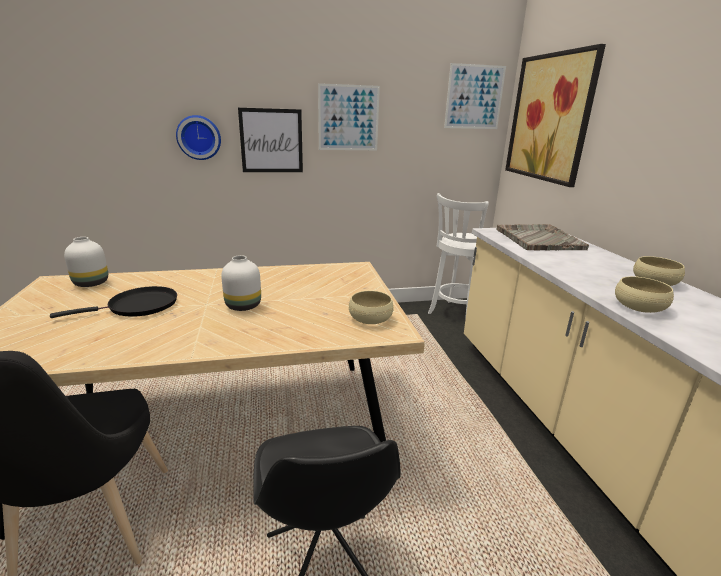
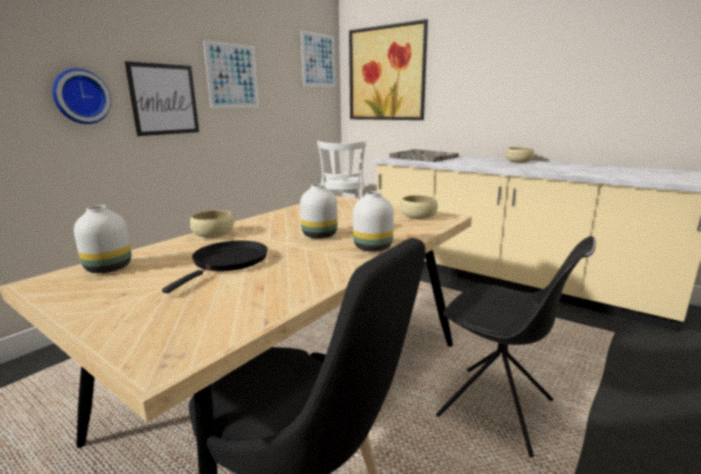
camera: 40 degrees left, 5 degrees down
beige bowl [615,276,674,313] -> beige bowl moved to [190,210,234,238]
none -> white vase [353,191,394,252]

